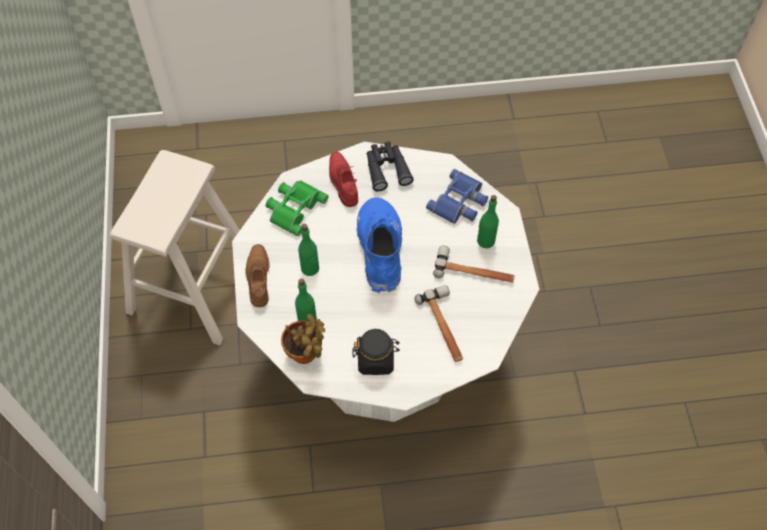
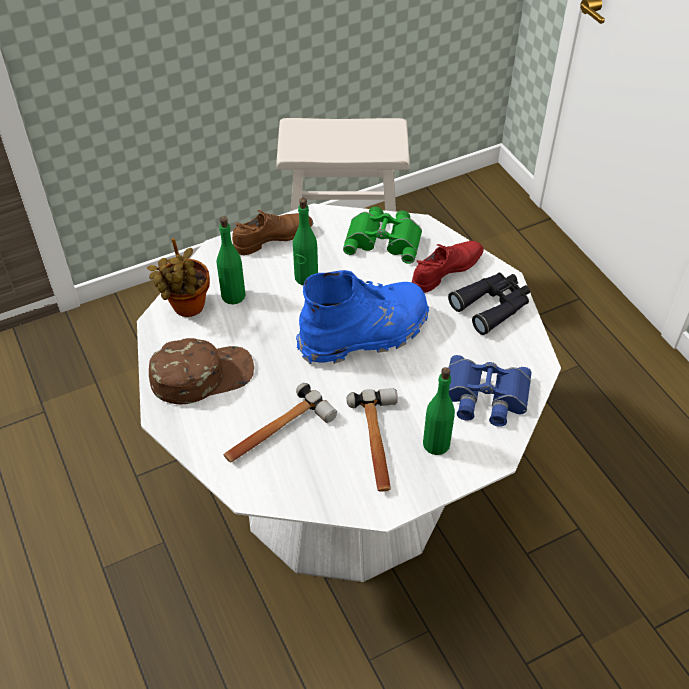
camera: 70 degrees right, 10 degrees down
black jar [353,329,400,375] -> brown cap [149,338,254,404]

